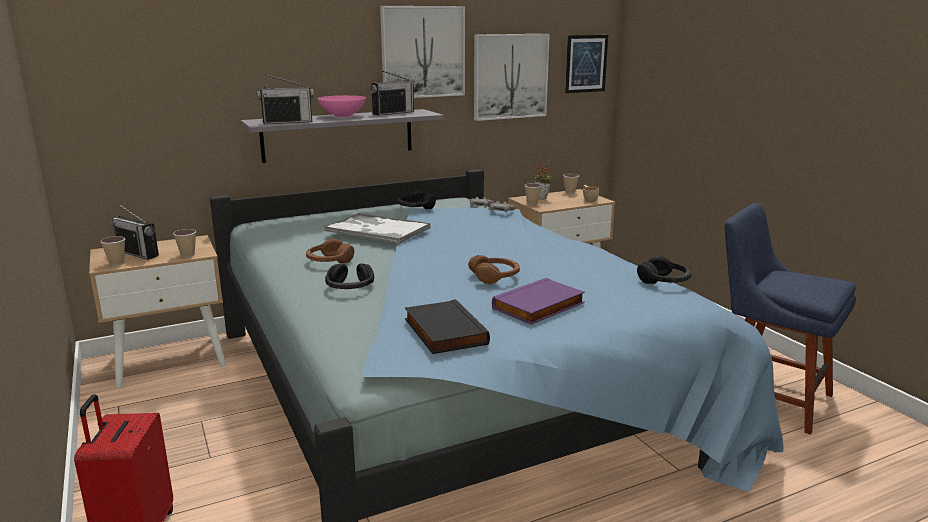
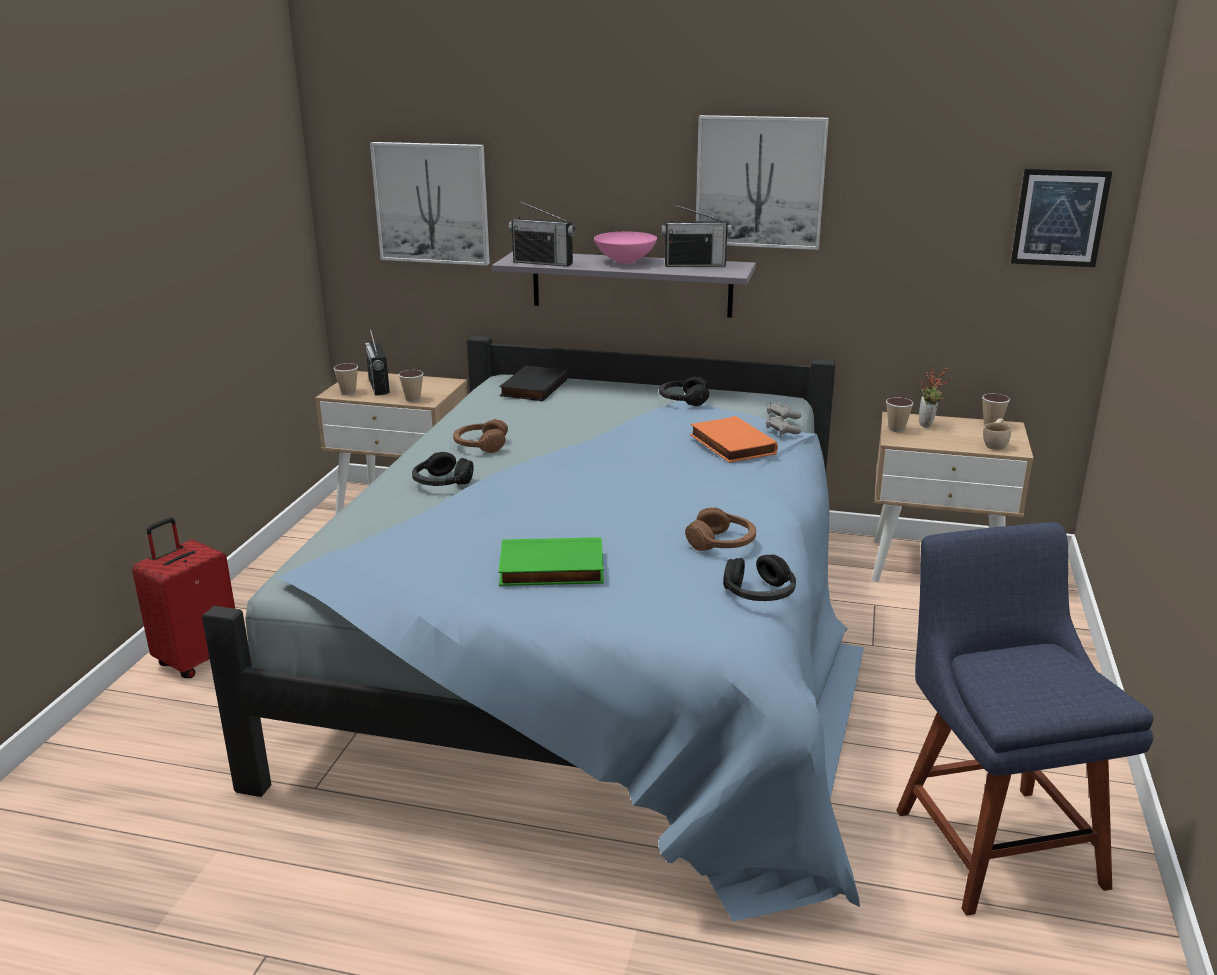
camera: 40 degrees right, 5 degrees up
tray [324,213,431,244] -> none
black book [405,299,490,354] -> black book moved to [499,366,568,401]
brown headphones [468,255,520,284] -> brown headphones moved to [685,507,756,551]
picture [474,34,550,121] -> picture moved to [370,142,490,266]
purple book [492,278,585,325] -> green book [498,537,604,586]
none -> orange book [690,416,778,463]

